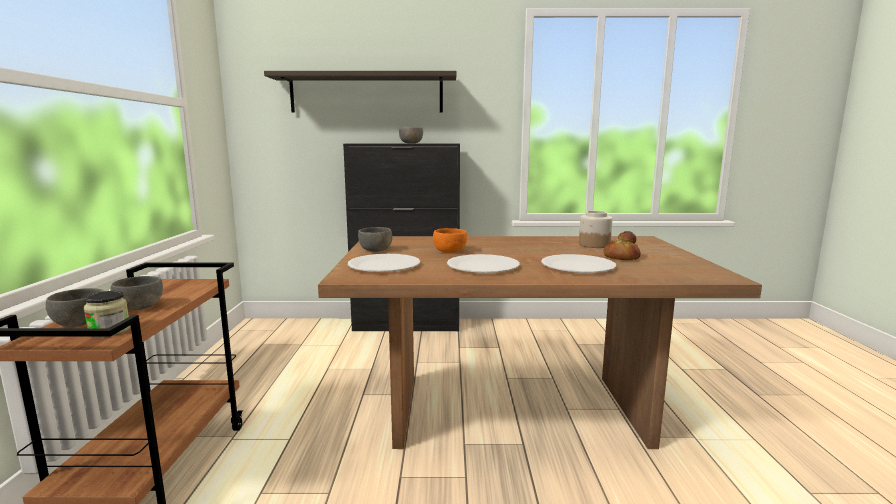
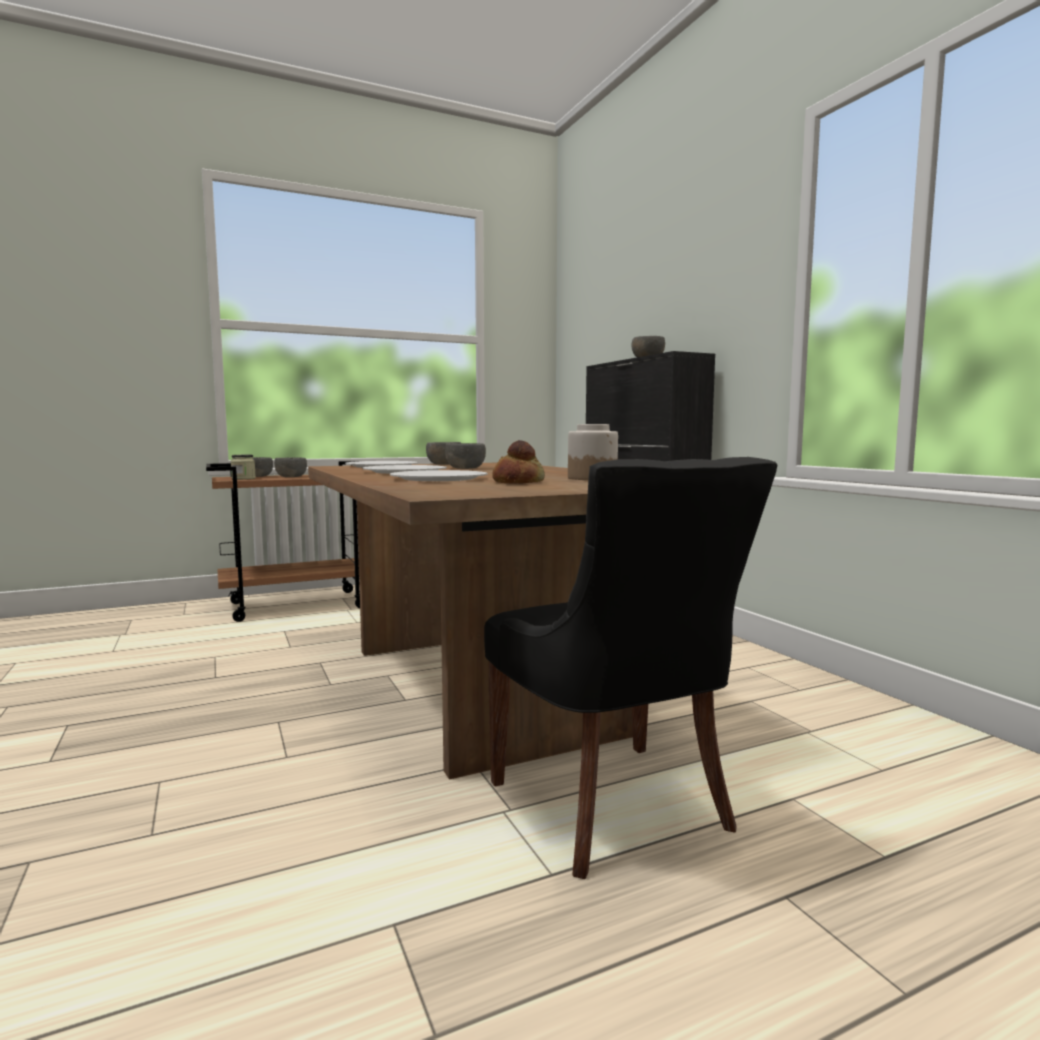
camera: 65 degrees right, 5 degrees down
shelf [264,71,457,113] -> none
orange bowl [433,228,467,253] -> grey bowl [445,443,486,469]
none -> black chair [484,457,777,879]

